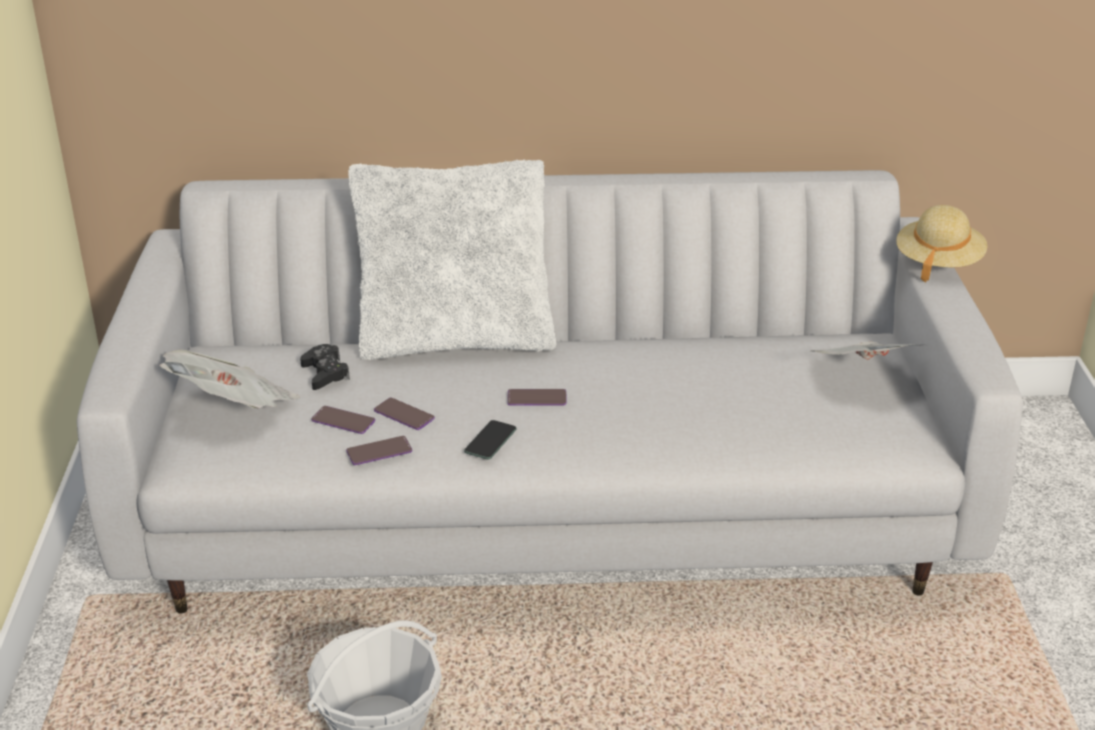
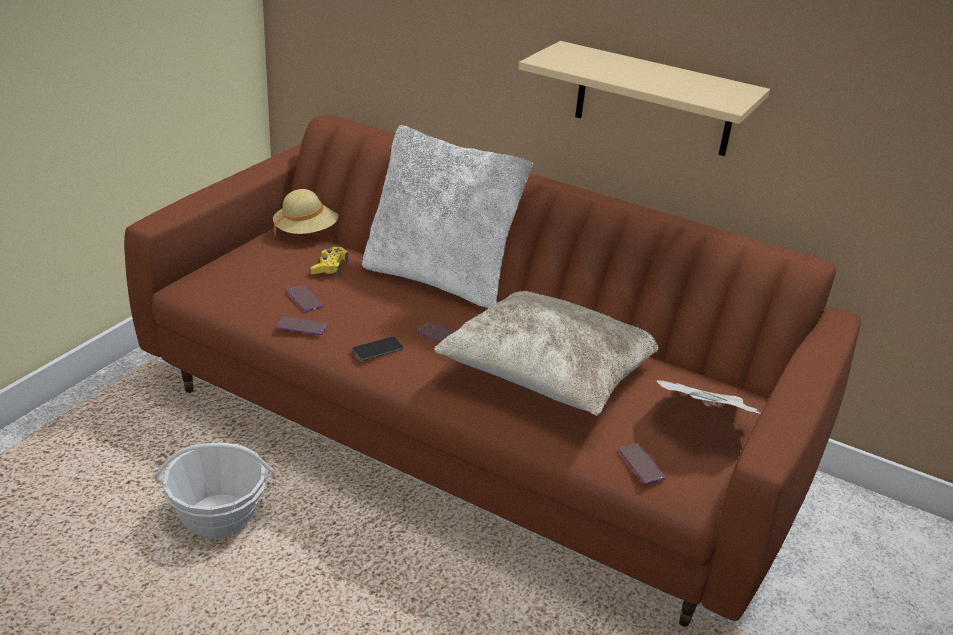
camera: 30 degrees right, 0 degrees up
white sofa [77,170,1023,614] -> brown sofa [124,114,861,627]
newspaper [159,350,300,409] -> none
black game controller [300,344,350,390] -> yellow game controller [311,247,348,276]
phone [374,398,435,430] -> phone moved to [618,443,666,484]
beige hat [896,205,987,282] -> beige hat moved to [273,189,339,236]
none -> beige pillow [434,291,659,416]
none -> beige shelf [519,41,770,156]

